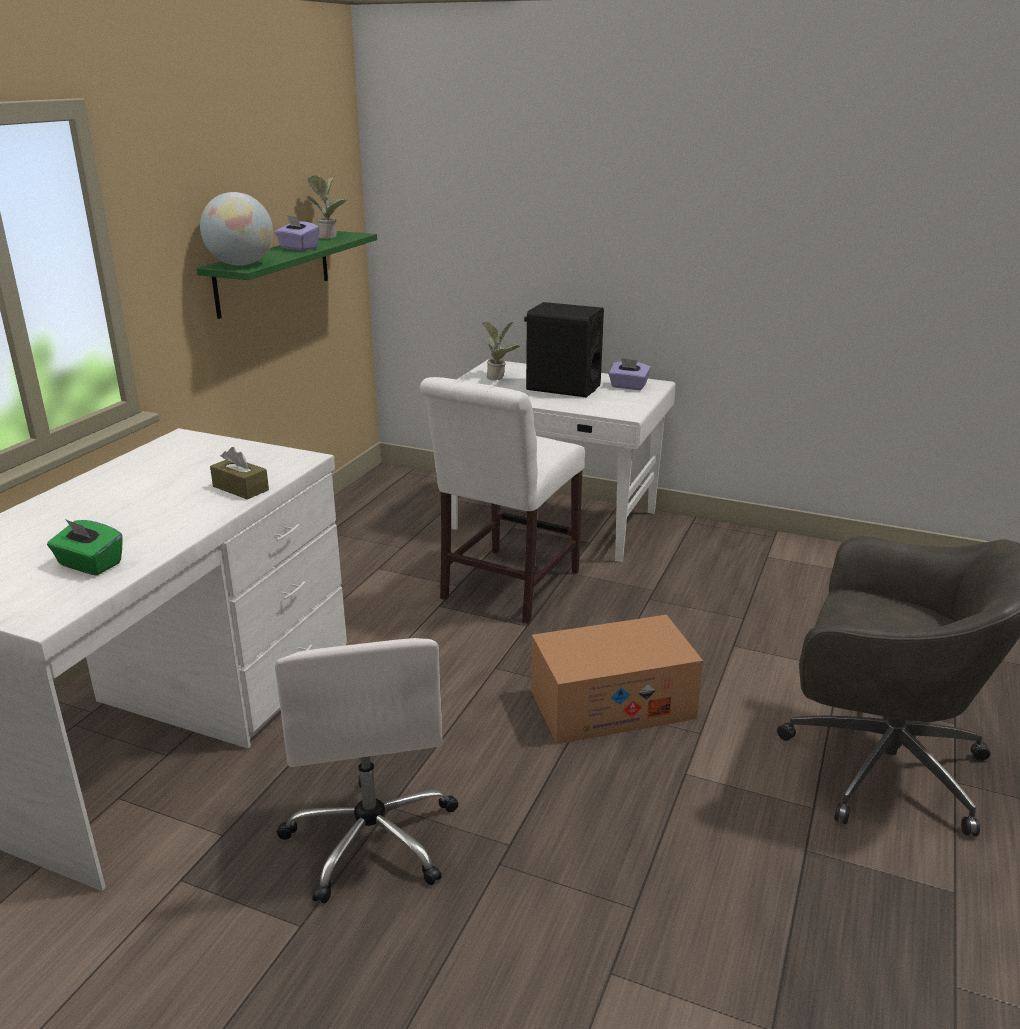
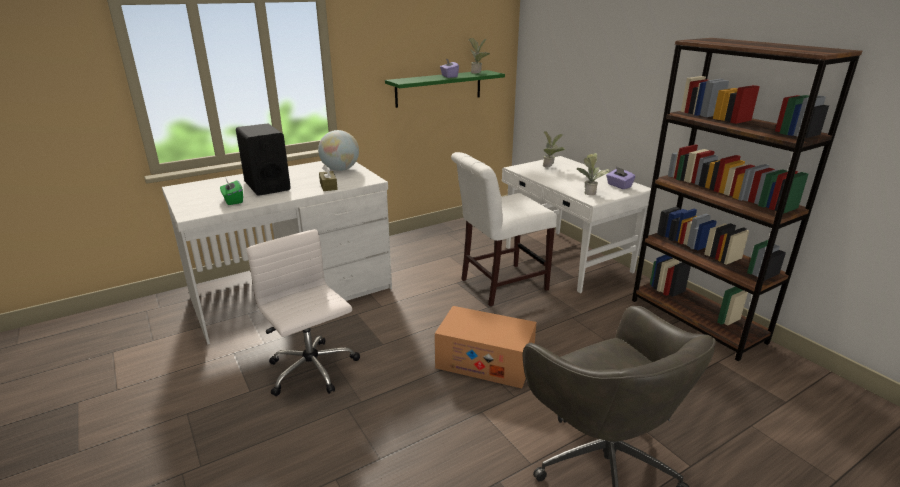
camera: 35 degrees right, 0 degrees up
globe [200,192,273,266] -> globe moved to [318,130,359,171]
white office chair [275,638,459,904] -> white office chair turned 120 degrees clockwise [246,229,360,396]
black speaker [524,302,604,398] -> black speaker moved to [236,123,291,196]
none -> potted plant [576,153,610,195]
none -> brown bookcase [632,38,862,361]

